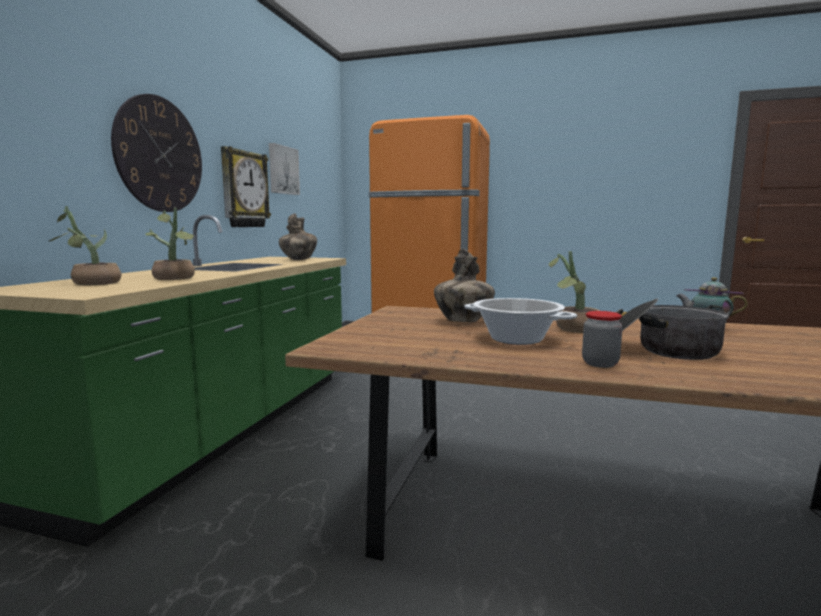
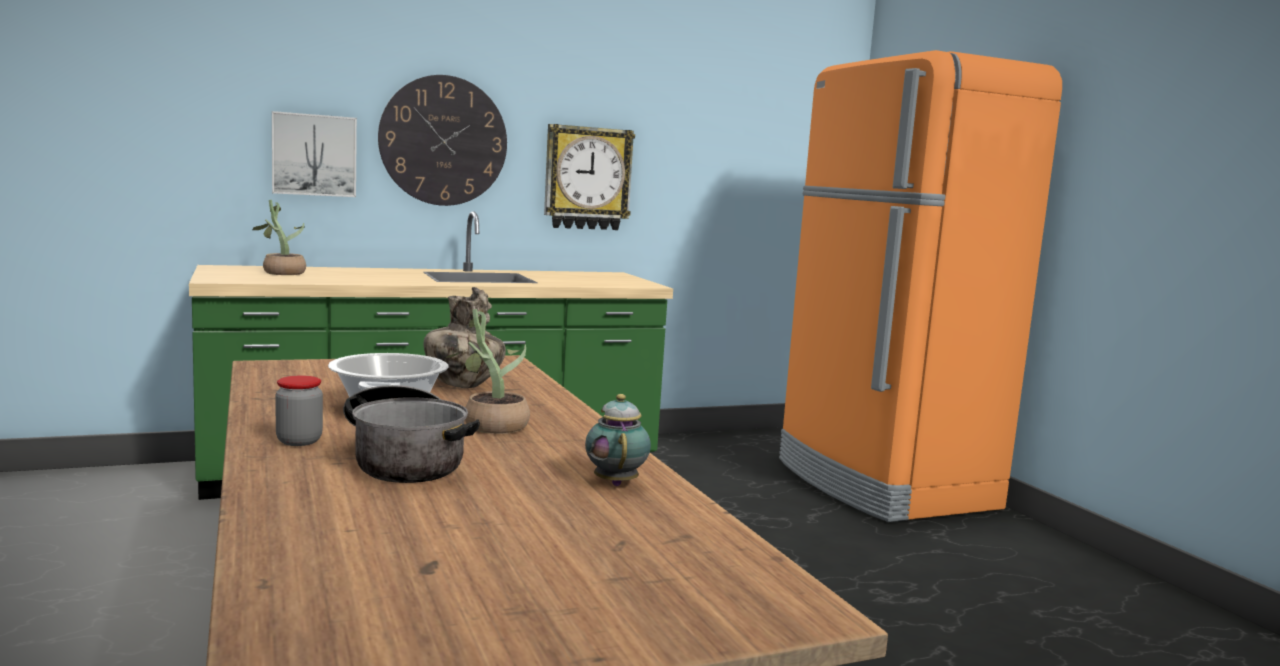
camera: 50 degrees right, 0 degrees up
potted plant [145,208,195,280] -> none
picture [269,143,300,195] -> picture moved to [272,111,357,197]
vase [279,213,317,260] -> none

